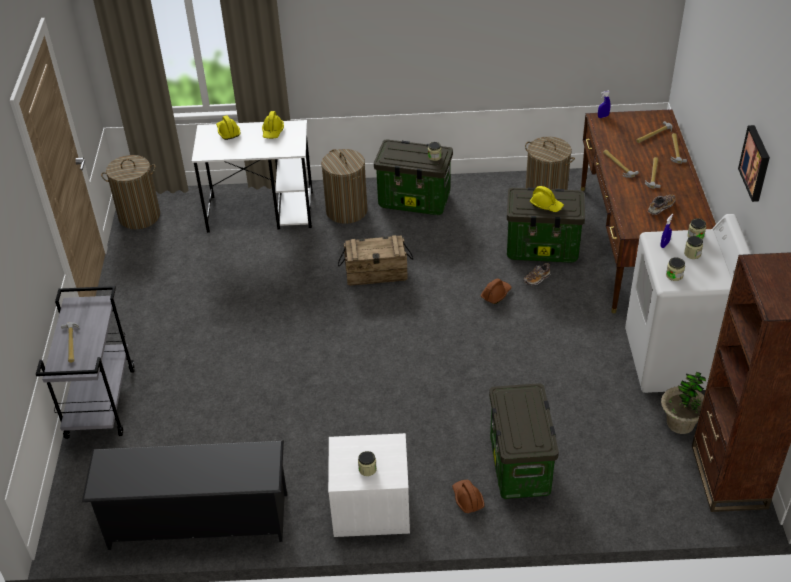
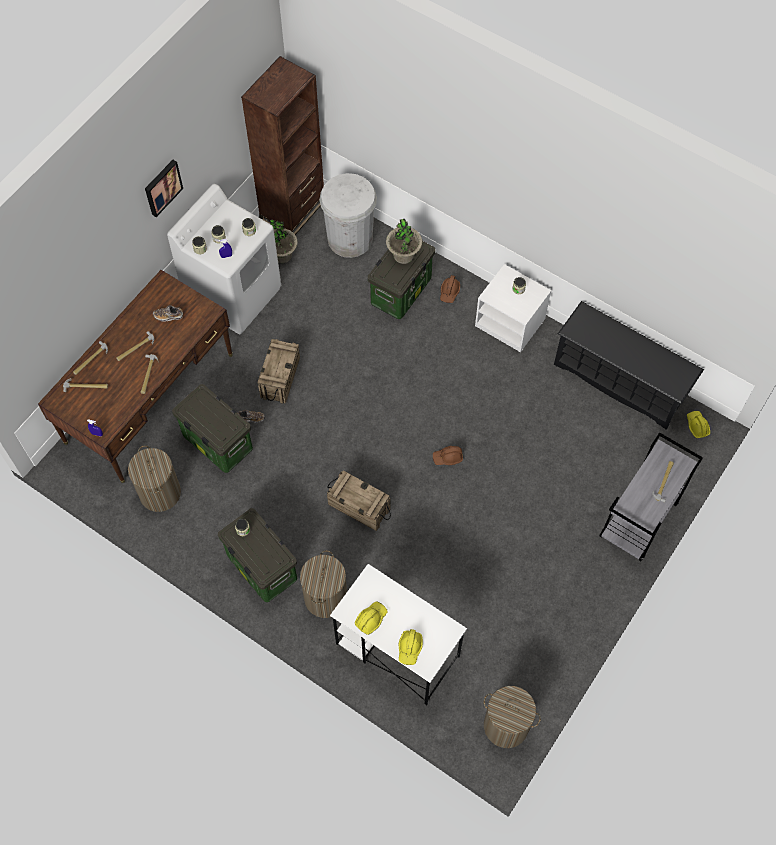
camera: 145 degrees left, 20 degrees up
brown hard hat [480,279,512,304] -> brown hard hat moved to [433,446,463,465]
yellow hard hat [530,186,564,212] -> yellow hard hat moved to [687,411,710,438]
none -> crate [257,339,300,404]
none -> white trash can [319,173,377,258]
none -> potted plant [386,219,422,264]

